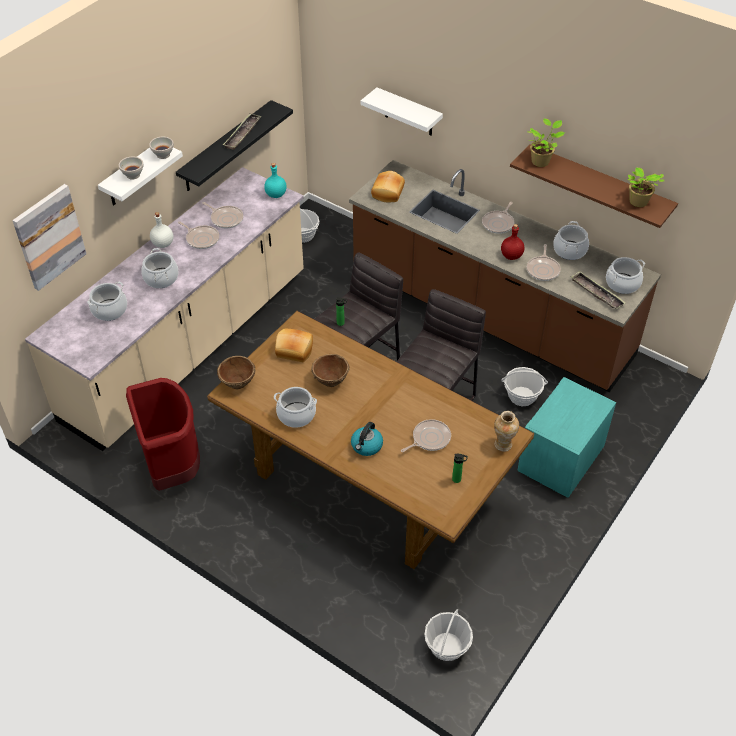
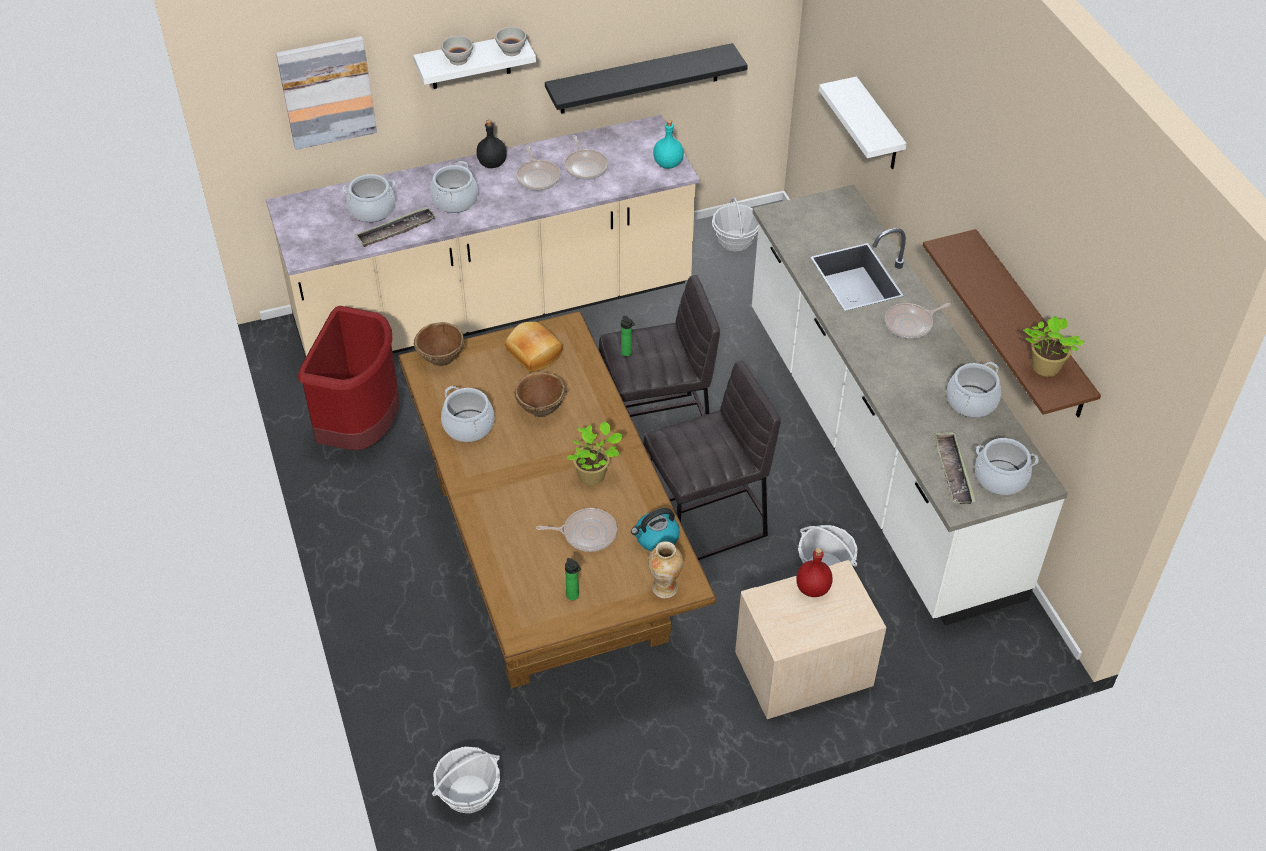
camera: 35 degrees right, 0 degrees up
white bottle [150,212,174,248] -> black bottle [476,120,507,168]
tray [223,114,261,150] -> tray moved to [355,207,436,247]
brown counter [349,160,661,392] -> white counter [752,185,1068,626]
kettle [351,422,383,456] -> kettle moved to [631,508,680,551]
bread [371,171,405,202] -> none
red bottle [501,224,525,260] -> red bottle moved to [796,548,833,597]
turquoise nightstand [517,377,616,498] -> beige nightstand [735,560,886,719]
potted plant [527,118,565,167] -> potted plant moved to [567,421,623,485]
frying pan [527,244,561,281] -> none

